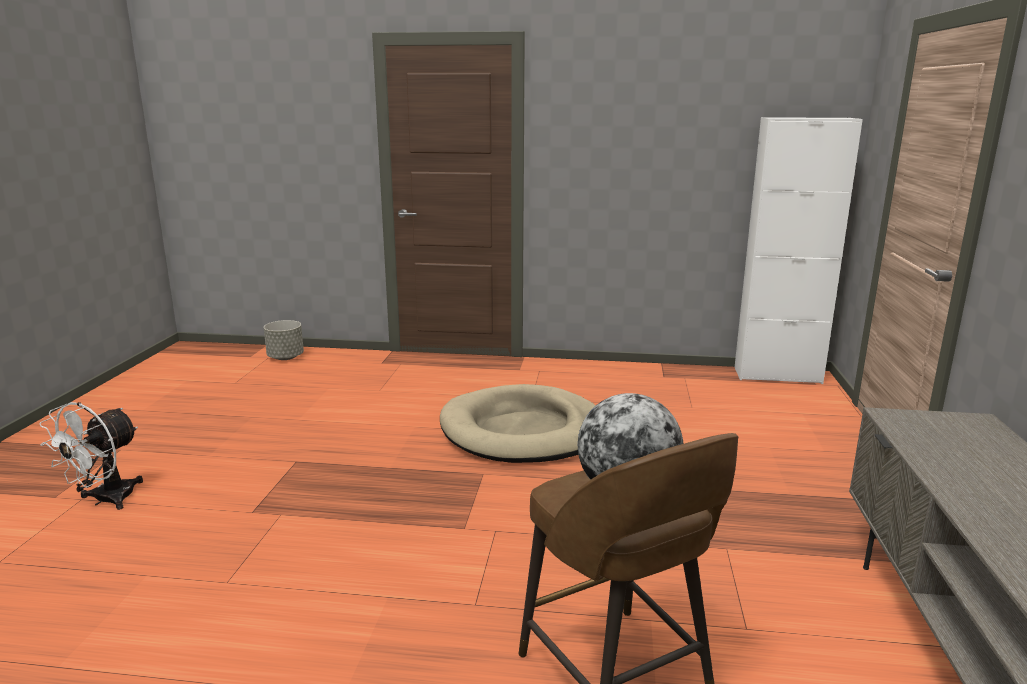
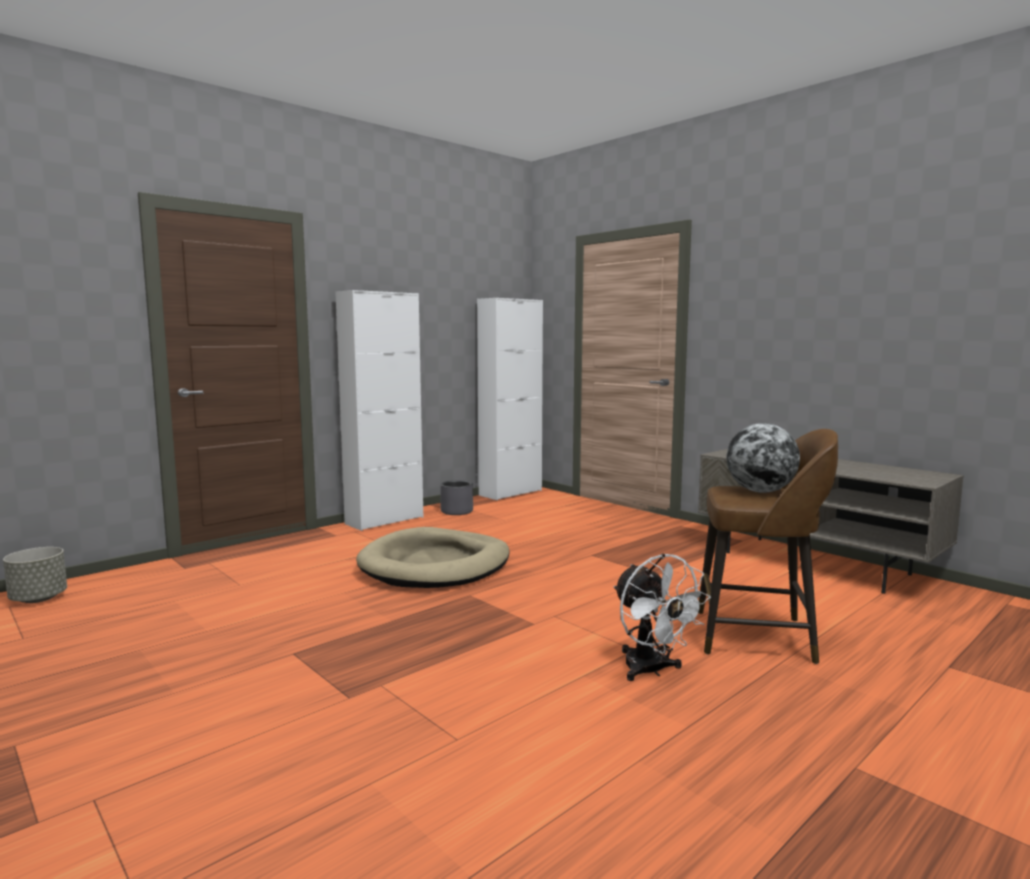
camera: 50 degrees left, 10 degrees down
white fan [39,402,143,510] -> white fan moved to [614,553,711,681]
none -> white cabinet [335,290,423,531]
none -> grey planter [440,480,473,515]

